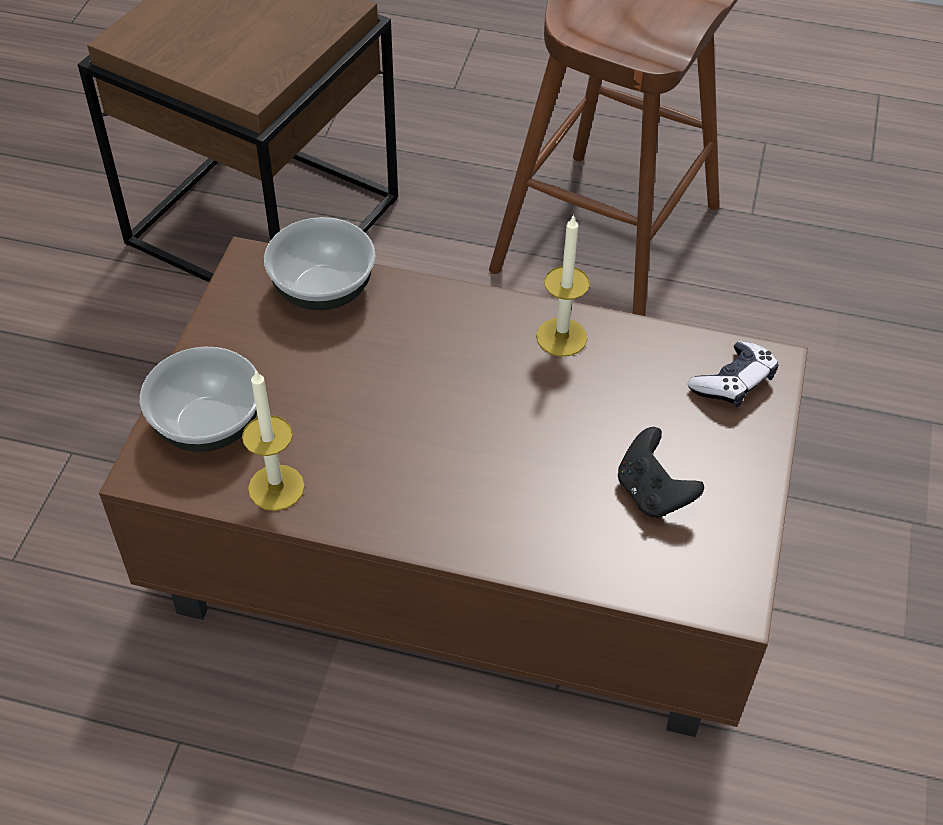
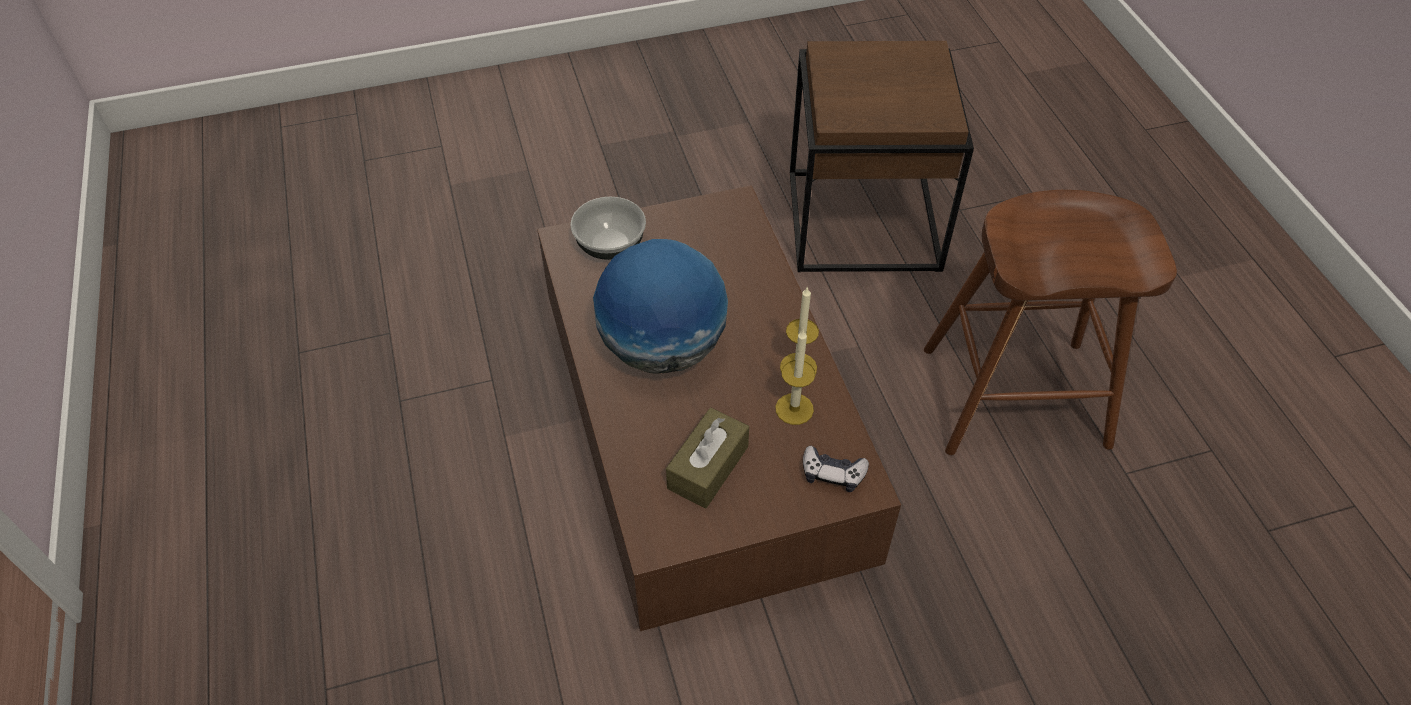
camera: 60 degrees right, 0 degrees up
candle [242,371,305,511] -> candle moved to [775,330,815,425]
bowl [264,217,375,310] -> none
black game controller [618,427,704,518] -> brown tissue box [666,408,749,508]
none -> globe [593,239,728,374]

